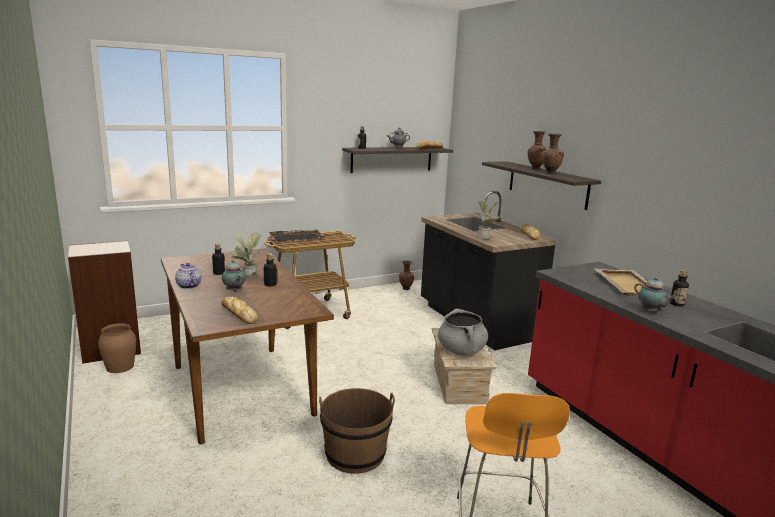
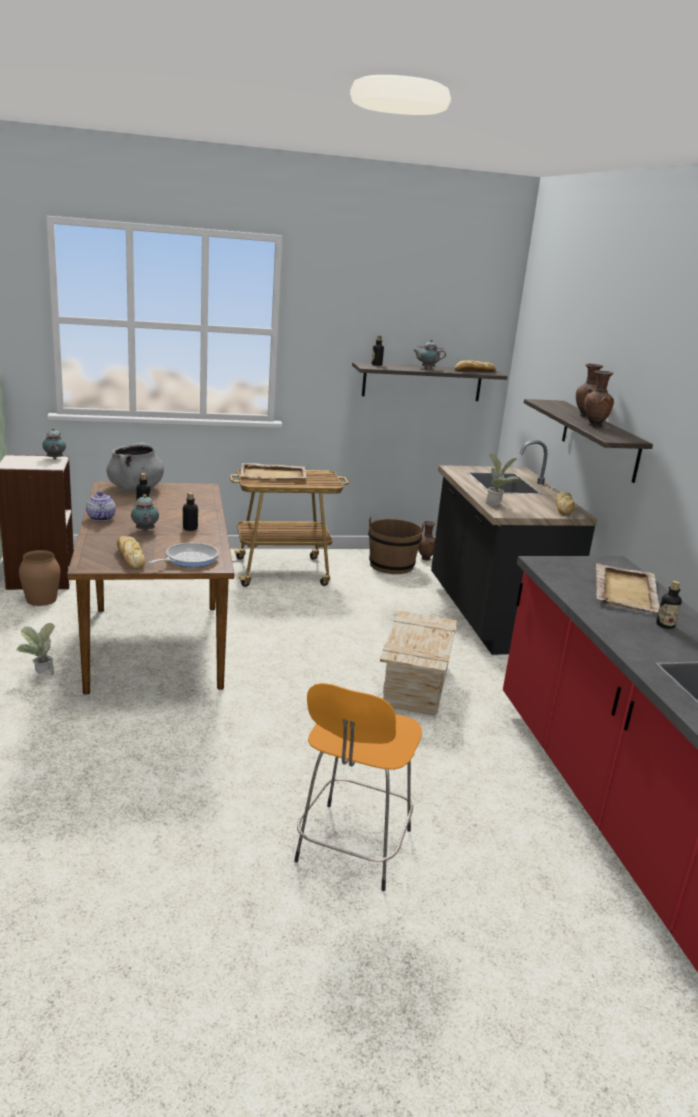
camera: 15 degrees right, 5 degrees up
potted plant [231,232,261,277] -> potted plant moved to [16,623,55,675]
black tray [269,229,325,242] -> beige tray [241,463,307,479]
brown bucket [319,388,395,474] -> brown bucket moved to [368,516,425,574]
grey cooking pot [438,309,488,356] -> grey cooking pot moved to [106,443,164,491]
teapot [634,277,676,313] -> teapot moved to [42,428,66,459]
none -> frying pan [148,543,218,567]

